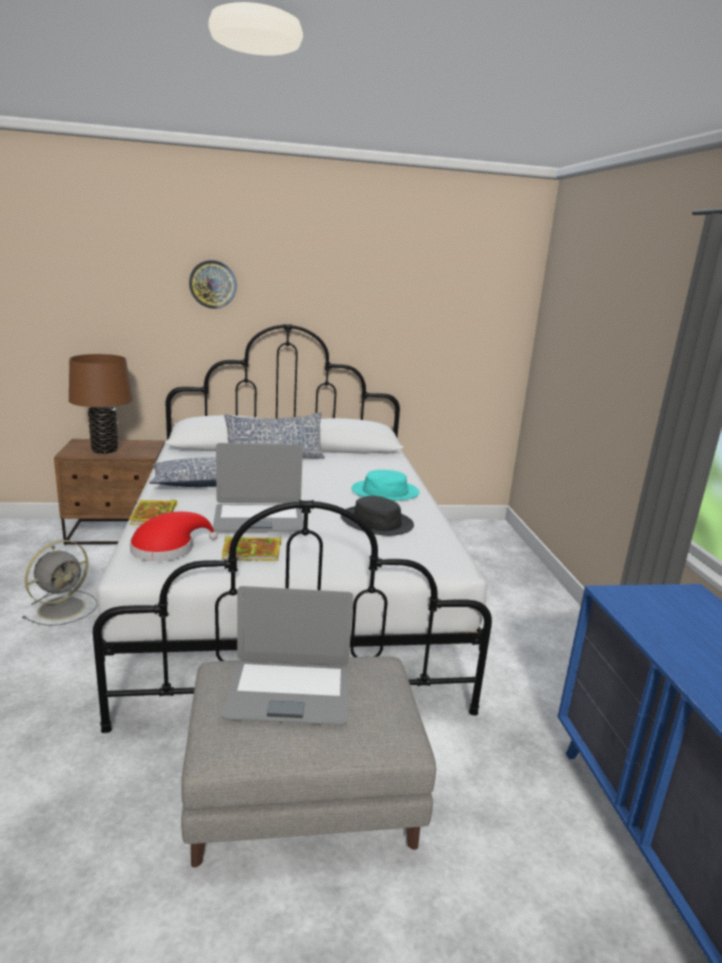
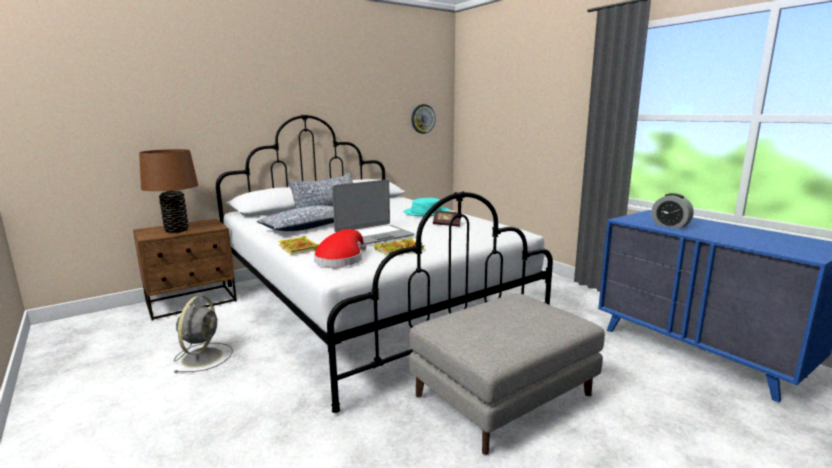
camera: 25 degrees left, 5 degrees down
wall clock [189,260,237,309] -> wall clock moved to [411,104,436,134]
laptop [222,586,353,725] -> none
black hat [341,496,414,536] -> book [433,211,461,227]
none -> alarm clock [652,193,694,229]

